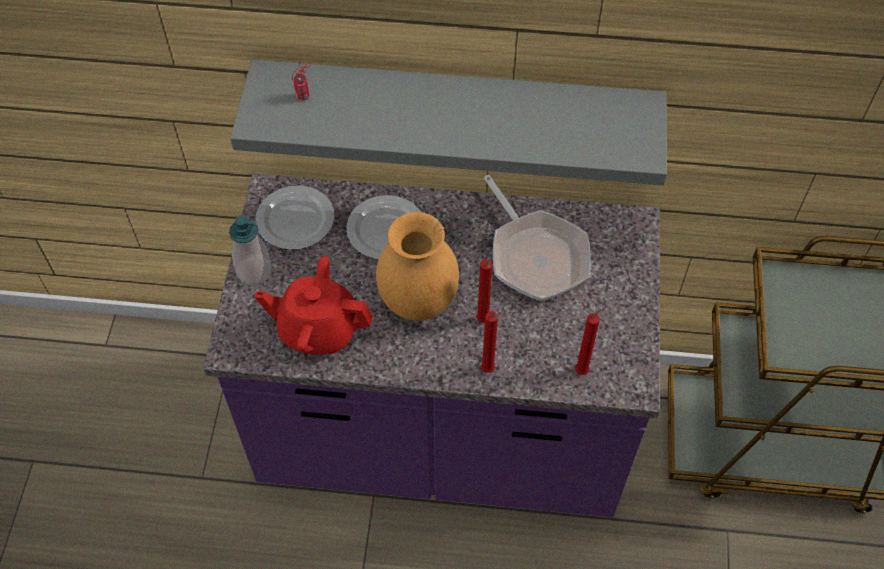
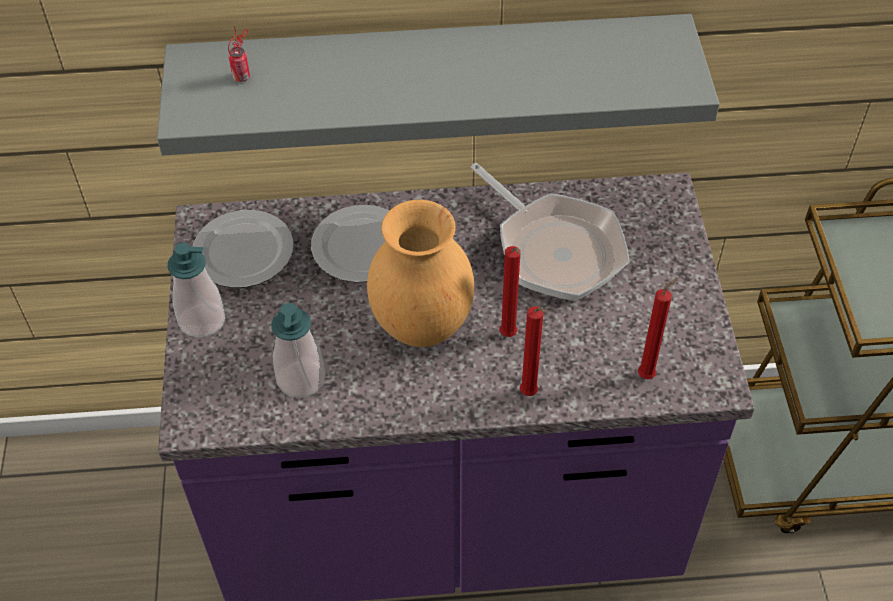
camera: 10 degrees left, 5 degrees down
red teapot [254,256,373,355] -> soap dispenser [271,303,326,398]

